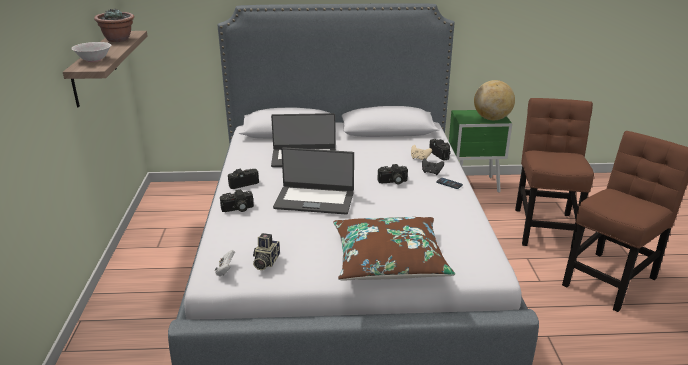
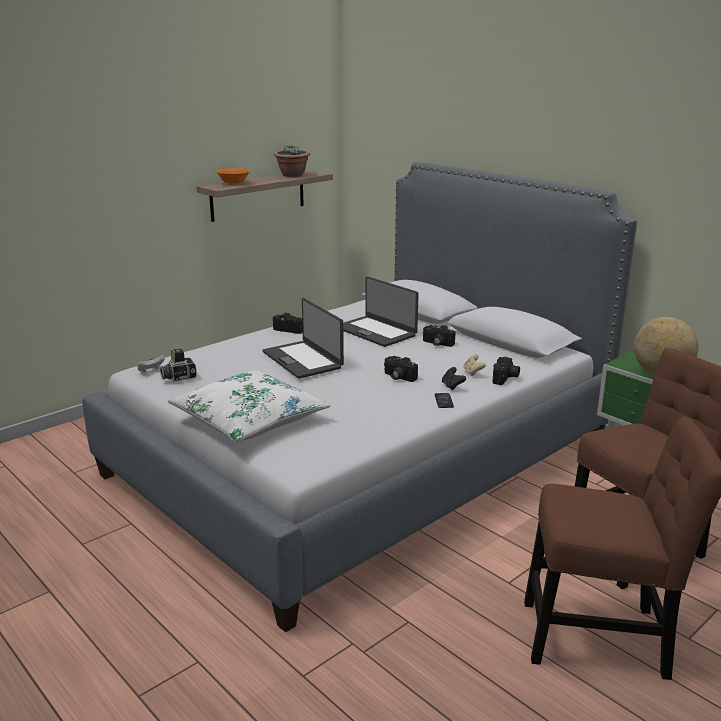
camera: 50 degrees right, 5 degrees down
white bowl [71,42,111,62] -> orange bowl [216,168,250,185]
camera [220,189,254,212] -> camera moved to [423,325,455,347]
brown pillow [333,217,455,281] -> white pillow [168,371,331,442]

